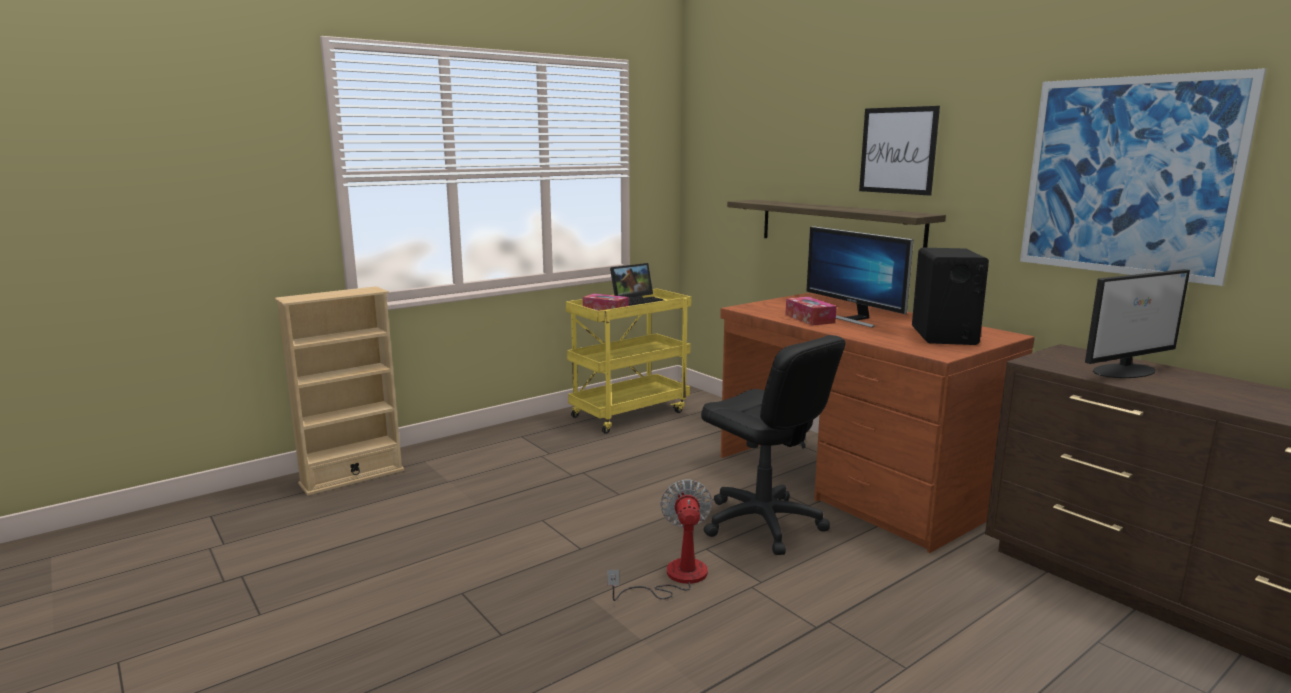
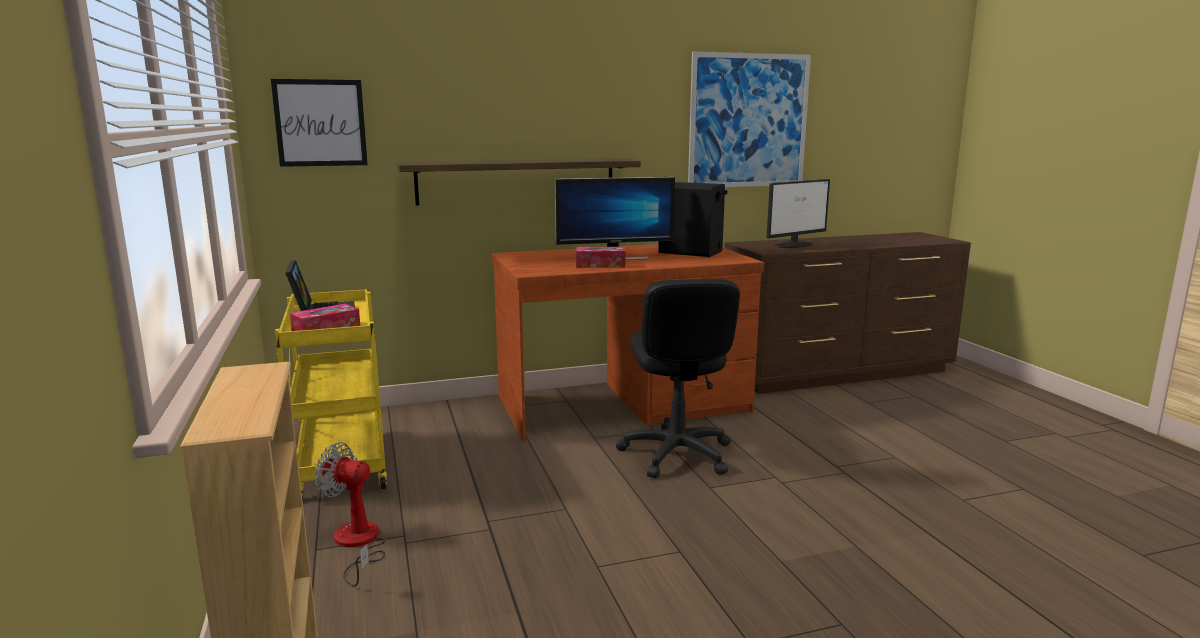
camera: 70 degrees left, 0 degrees up
fan [607,479,712,601] -> fan moved to [315,442,385,587]
black office chair [701,335,846,555] -> black office chair turned 105 degrees clockwise [616,279,740,478]
picture [859,106,940,196] -> picture moved to [271,79,368,167]
monitor [1085,269,1190,378] -> monitor turned 60 degrees clockwise [767,179,830,248]

